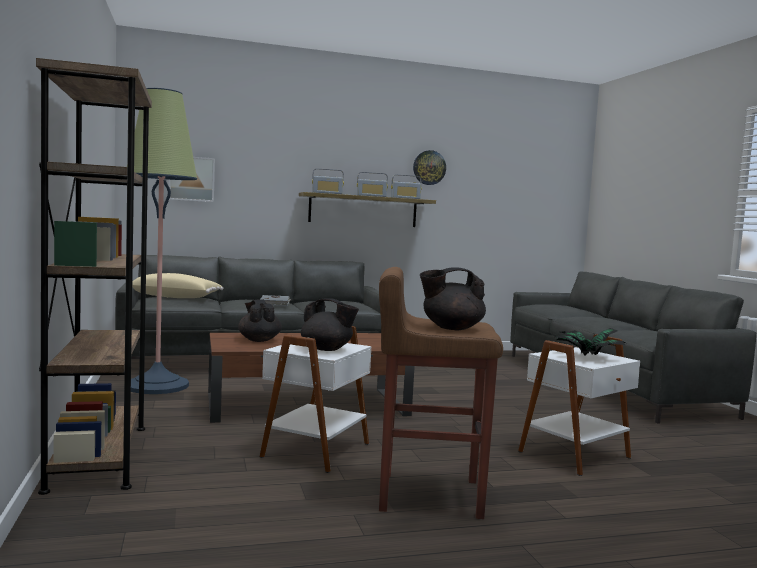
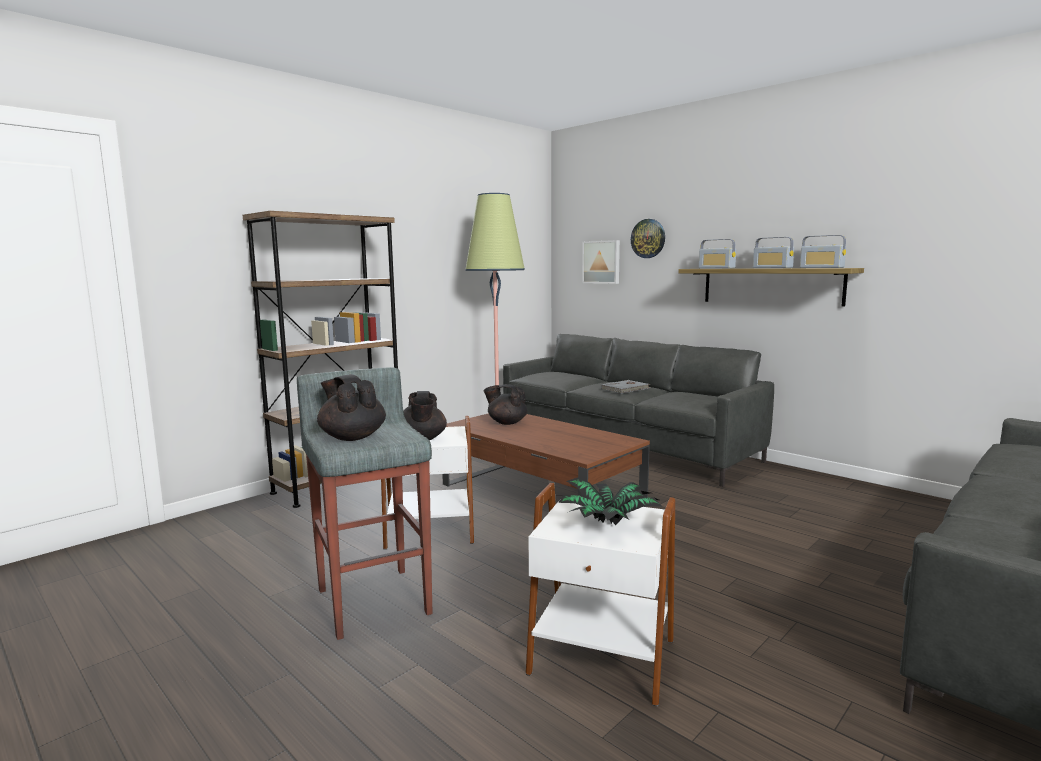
camera: 60 degrees right, 5 degrees up
beige pillow [132,273,223,298] -> none
black teapot [238,299,282,342] -> black teapot turned 105 degrees counterclockwise [484,384,527,425]
brown stool [379,267,503,519] -> grey stool [297,367,432,640]
wall clock [413,150,446,185] -> wall clock moved to [631,219,665,258]

